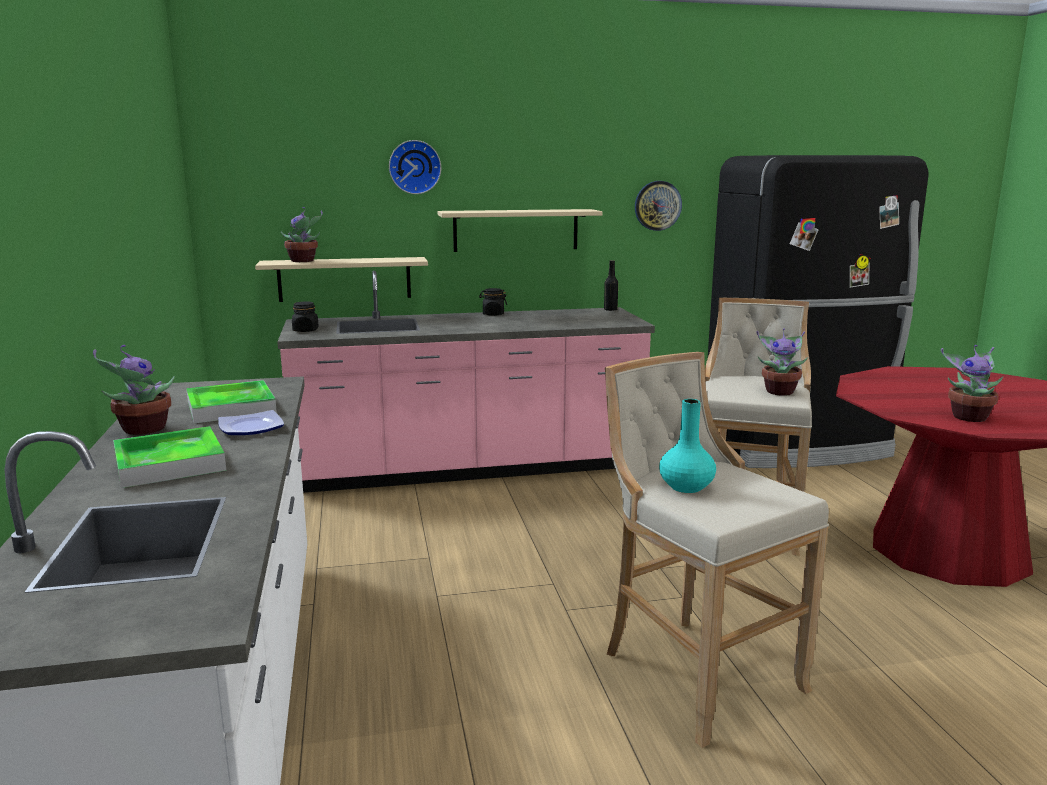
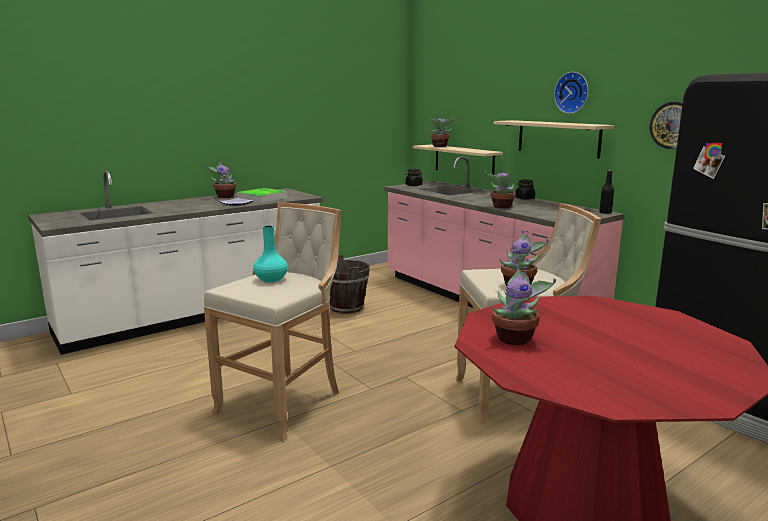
camera: 65 degrees right, 0 degrees up
tray [113,426,226,488] -> none
wall clock [389,140,441,194] -> wall clock moved to [554,72,589,114]
none -> brown bucket [330,255,370,314]
none -> potted plant [485,167,516,208]

